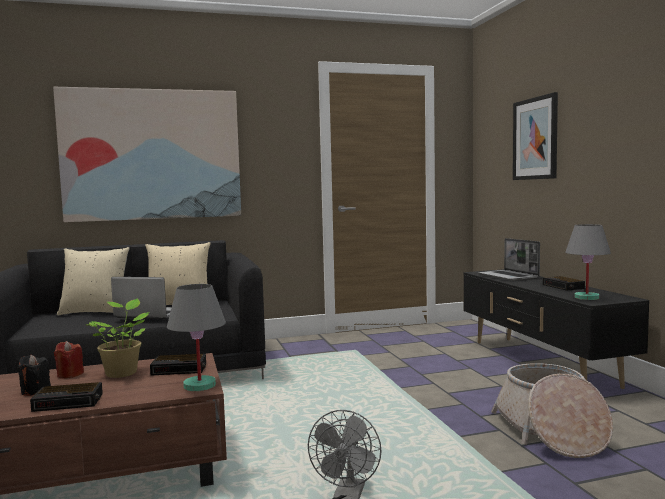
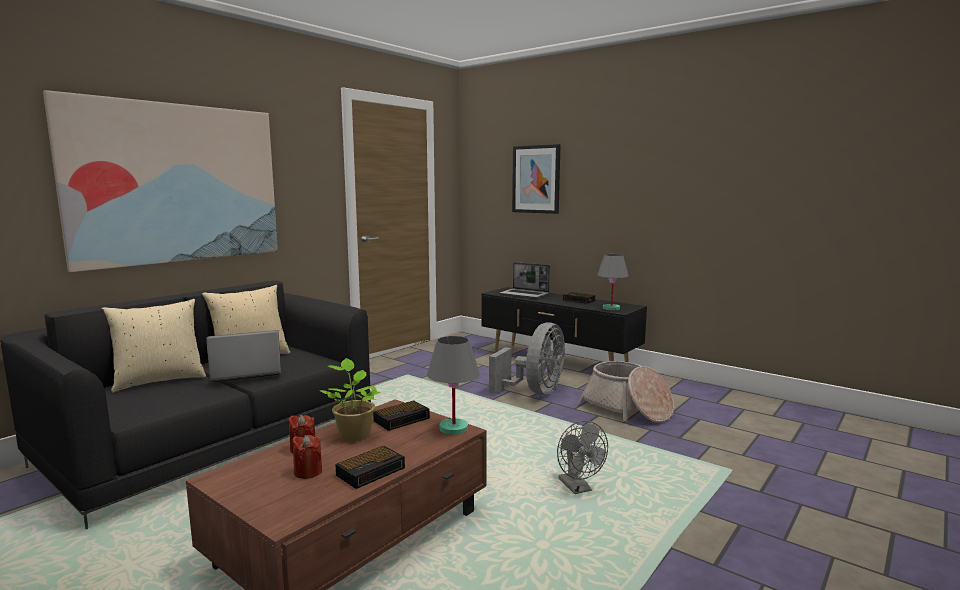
camera: 35 degrees left, 5 degrees up
black candle [18,355,51,396] -> red candle [292,435,322,479]
none -> grey fan [489,322,565,395]

